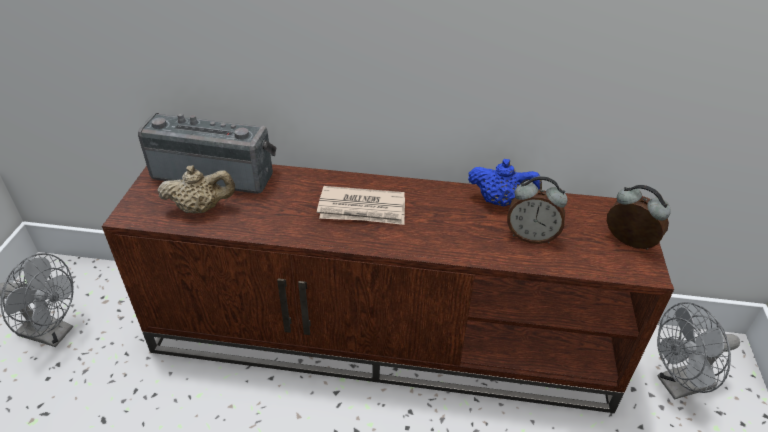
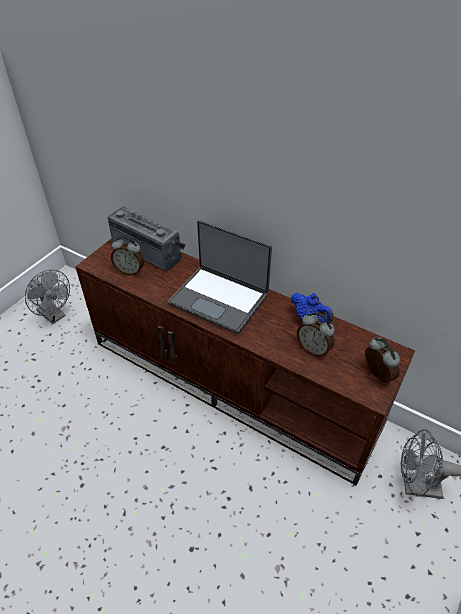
camera: 25 degrees right, 5 degrees up
beige teapot [158,165,235,213] -> alarm clock [111,236,144,275]
newspaper [317,186,405,225] -> laptop [168,220,272,334]

